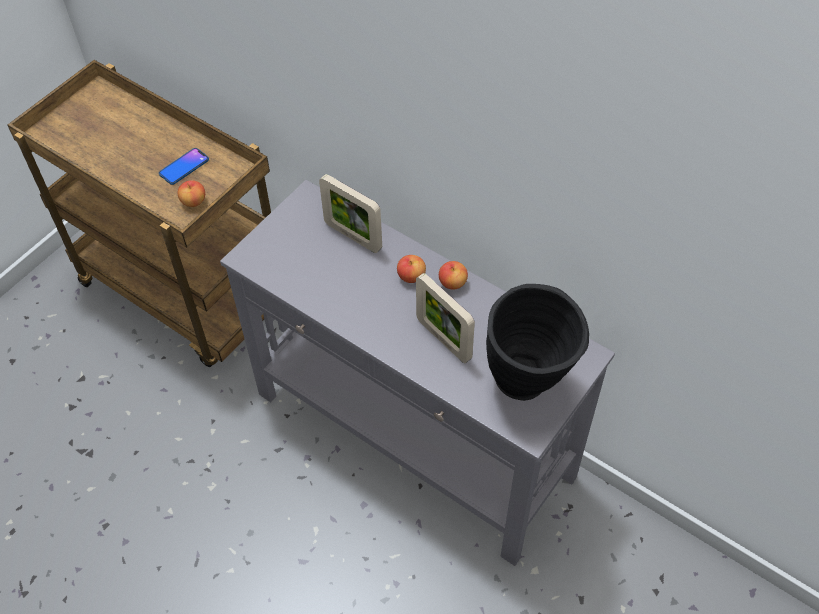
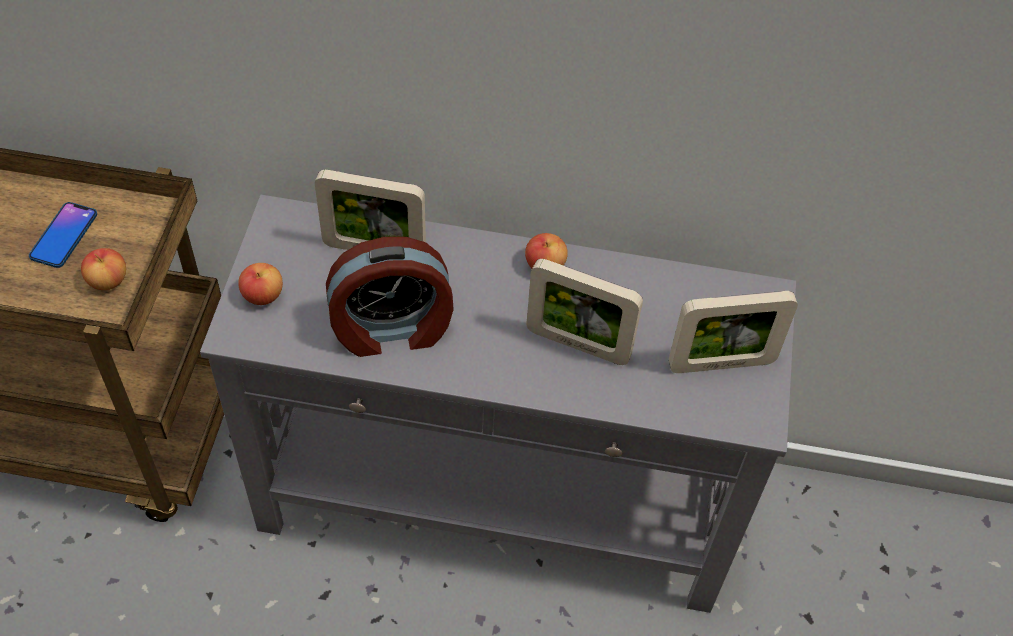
camera: 30 degrees left, 0 degrees up
apple [397,255,426,283] -> apple moved to [238,263,283,305]
black vase [486,284,589,401] -> picture frame [669,291,798,373]
none -> alarm clock [326,237,454,357]

